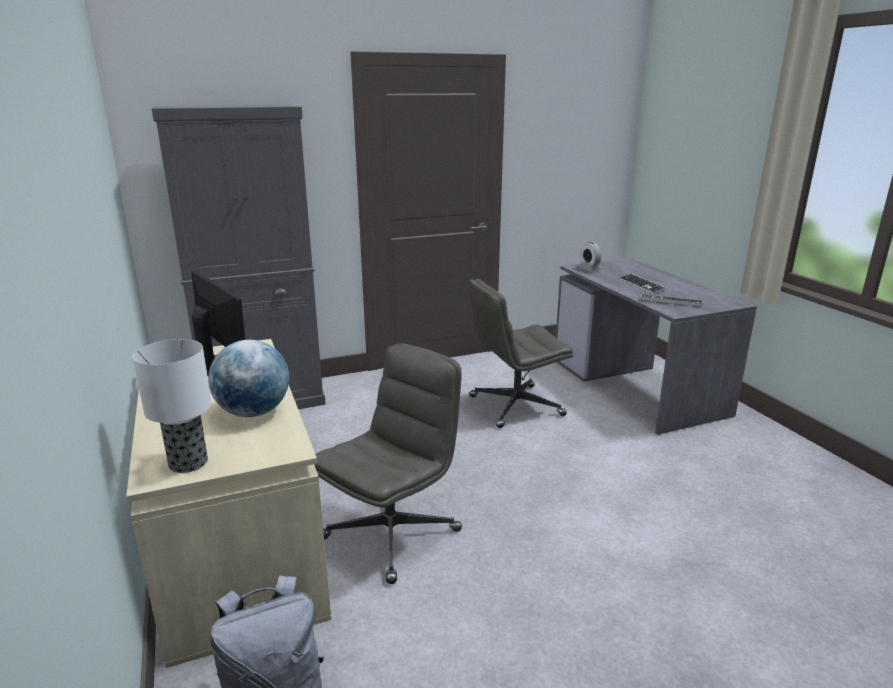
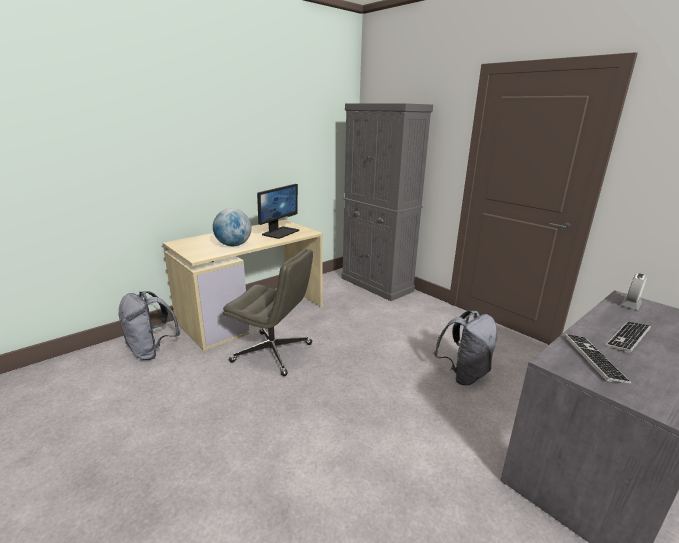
camera: 70 degrees right, 0 degrees up
table lamp [133,339,212,473] -> none
grey office chair [468,279,573,428] -> grey backpack [434,311,498,385]

